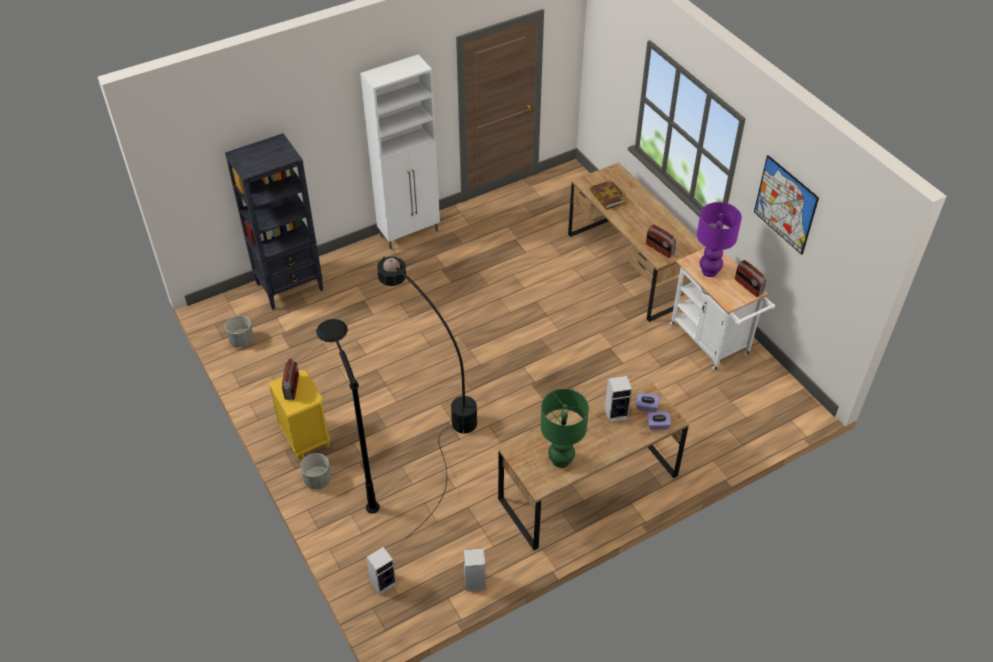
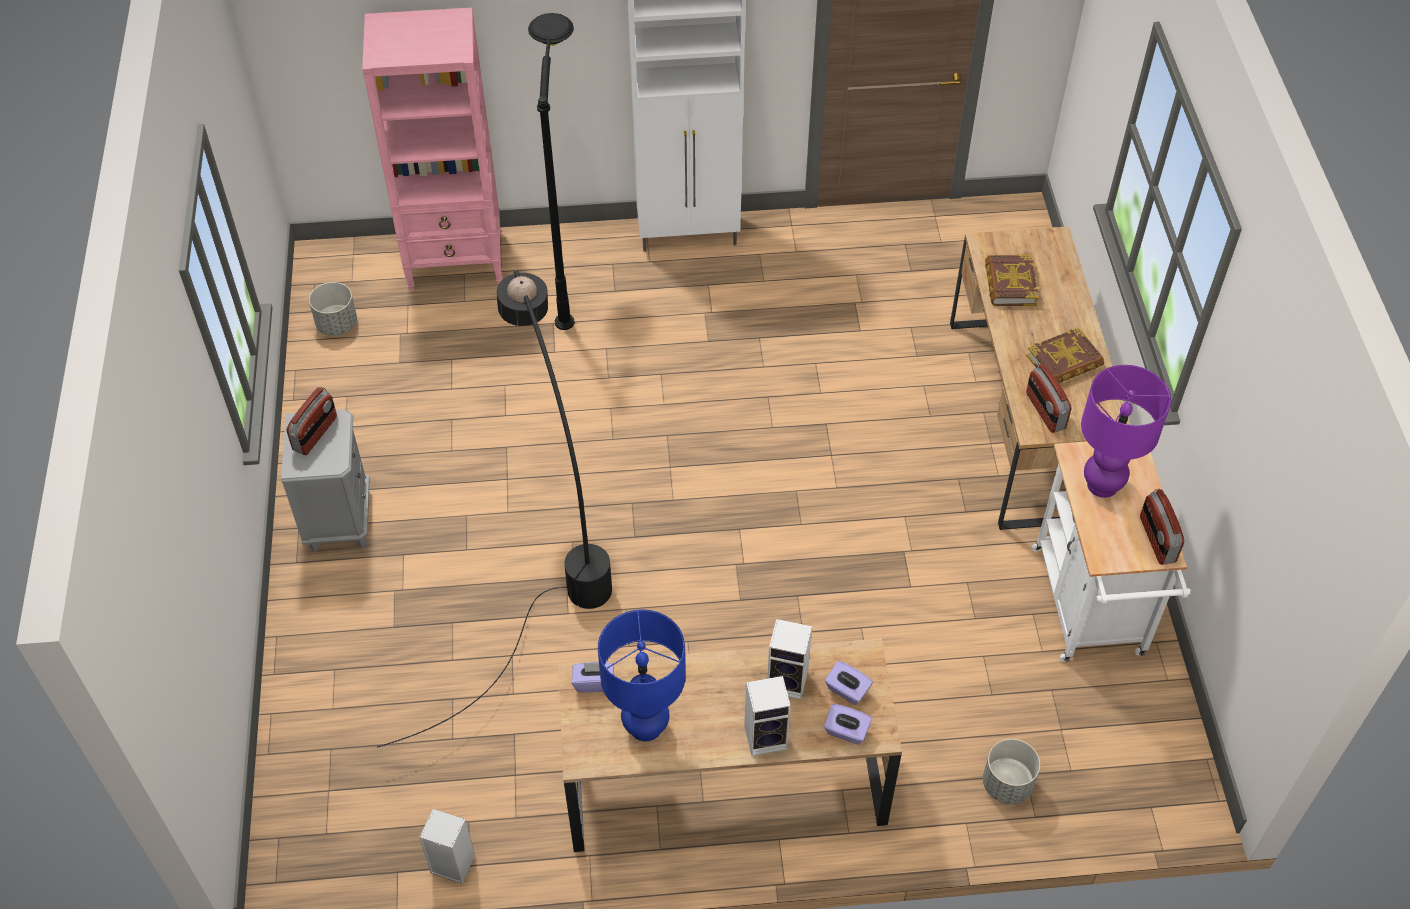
camera: 25 degrees right, 5 degrees up
black bookcase [225,133,323,310] -> pink bookcase [362,8,502,290]
yellow nightstand [268,370,331,460] -> grey nightstand [281,409,370,552]
grey planter [300,453,331,489] -> grey planter moved to [983,739,1040,804]
black floor lamp [316,319,380,513] -> black floor lamp moved to [528,13,575,330]
speaker [366,547,397,595] -> speaker moved to [744,676,791,756]
green table lamp [540,389,589,468] -> blue table lamp [598,610,686,741]
picture [754,155,819,255] -> none
none -> purple tissue box [572,662,614,693]
none -> book [1026,327,1104,383]

